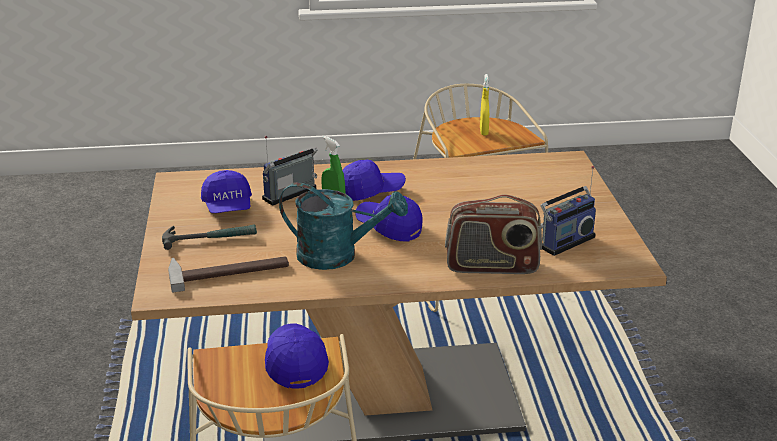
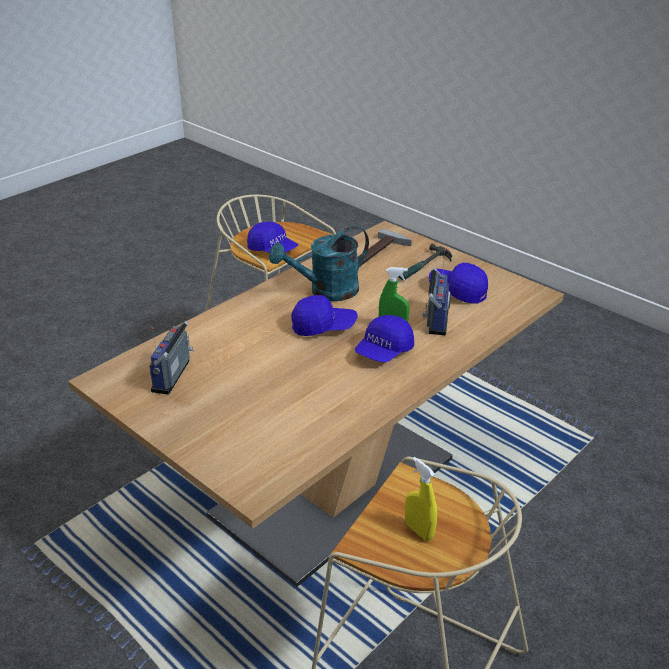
camera: 140 degrees right, 5 degrees up
radio [445,194,542,274] -> none

